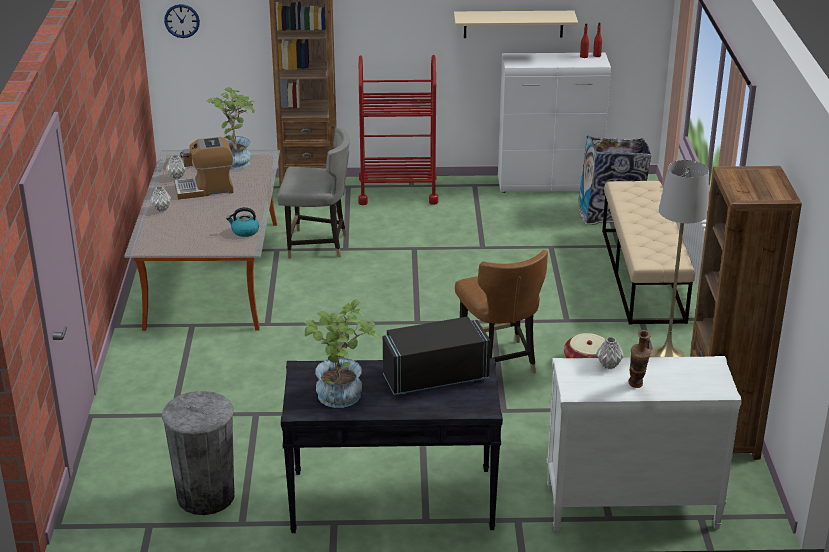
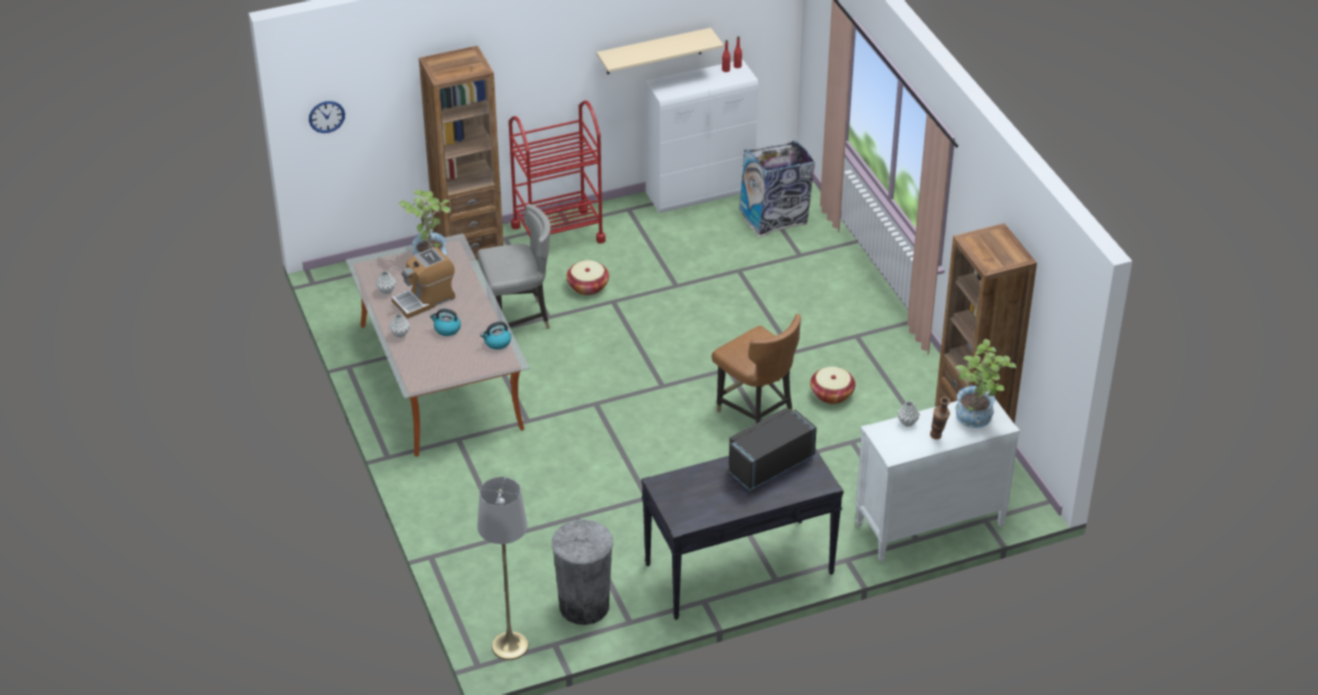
camera: 20 degrees left, 10 degrees up
potted plant [304,299,380,408] -> potted plant moved to [955,339,1017,428]
beige bench [602,181,695,325] -> none
grey floor lamp [650,160,709,357] -> grey floor lamp moved to [477,477,529,660]
none -> kettle [430,309,461,336]
none -> basket [566,260,609,295]

